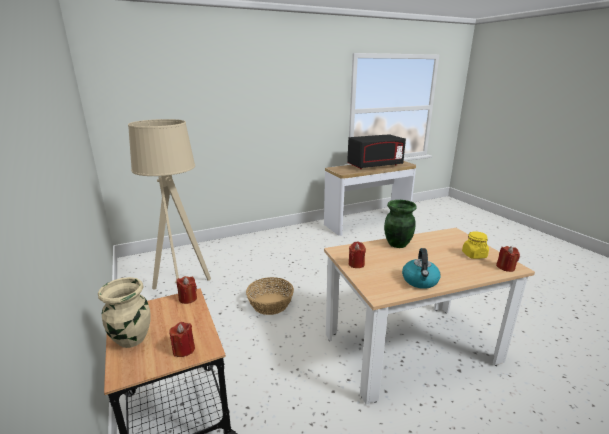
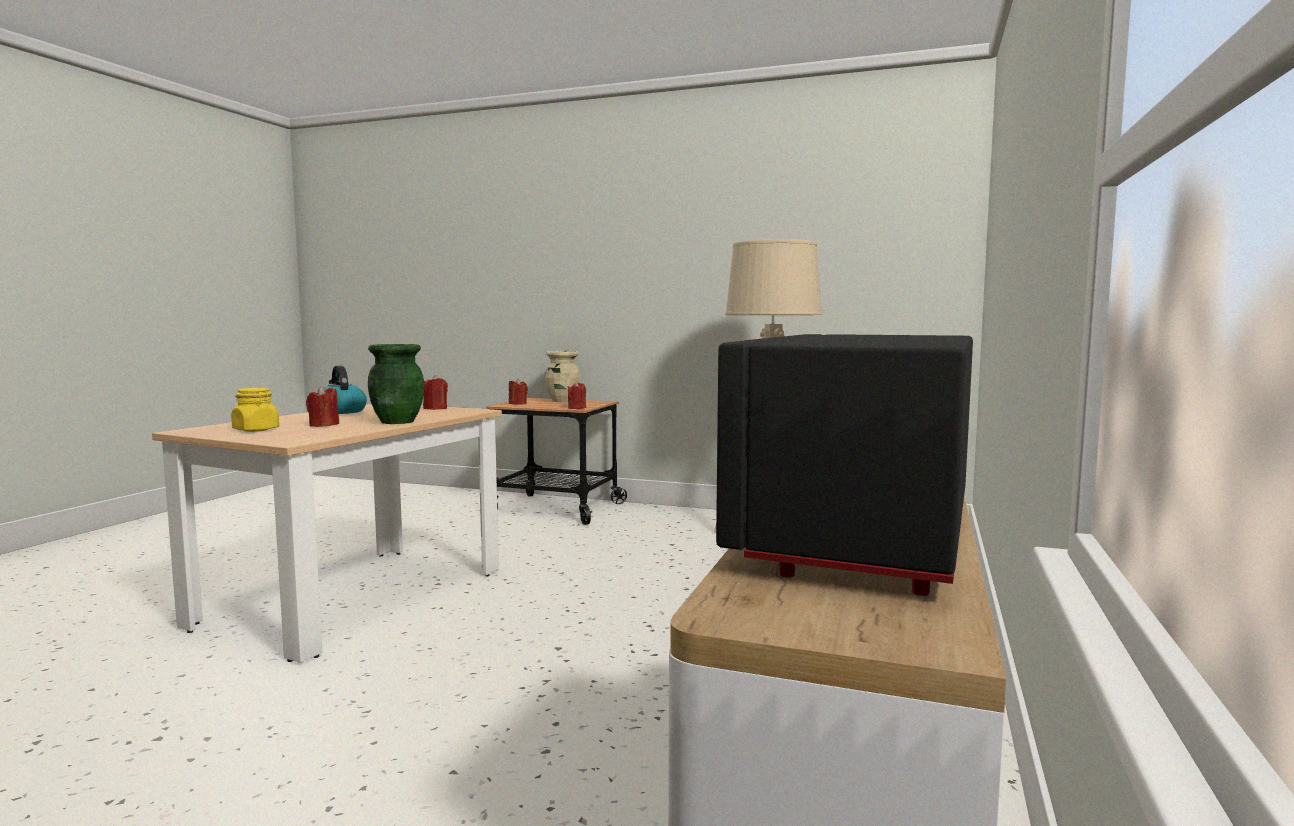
camera: 135 degrees right, 15 degrees down
basket [246,277,294,315] -> none
red candle [496,246,520,272] -> red candle moved to [306,386,339,427]

